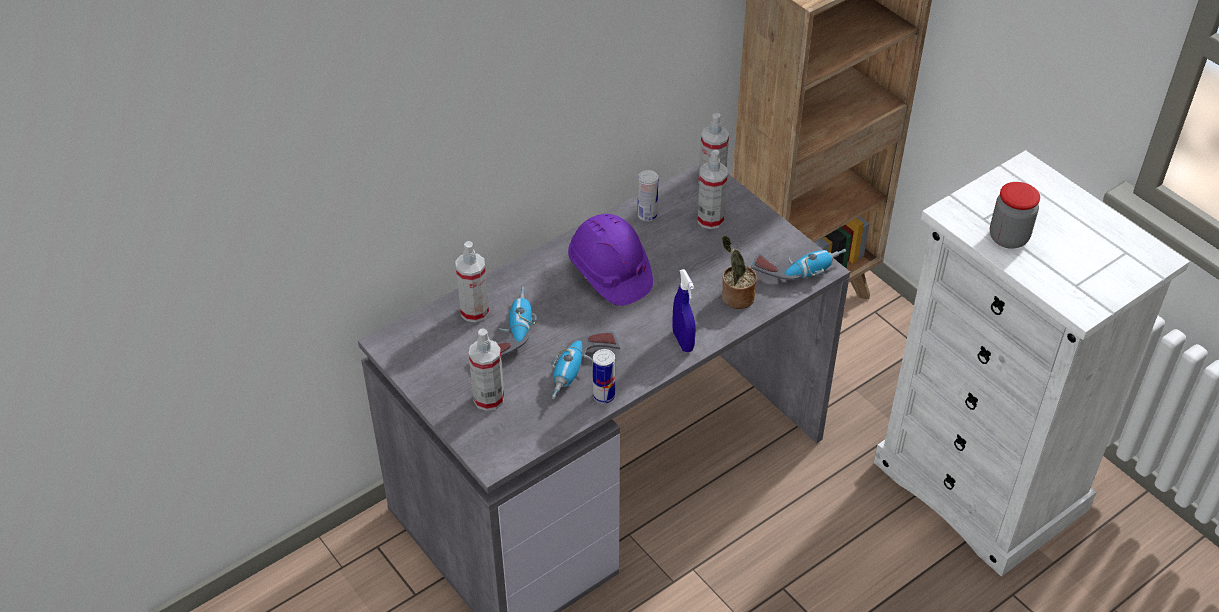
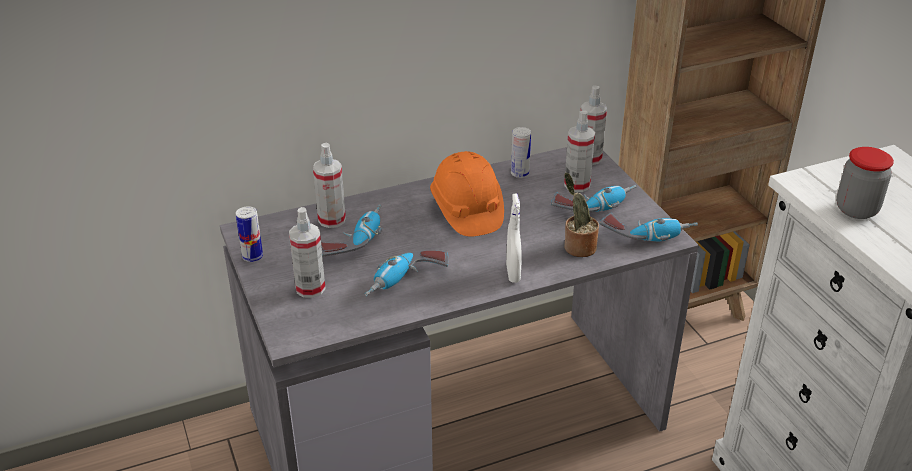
camera: 15 degrees right, 10 degrees down
purple hard hat [568,214,653,306] -> orange hard hat [430,151,504,237]
can [593,349,615,403] -> can moved to [236,206,263,262]
blue spray bottle [672,269,696,352] -> white spray bottle [506,193,522,283]
none -> power drill [551,185,637,212]

